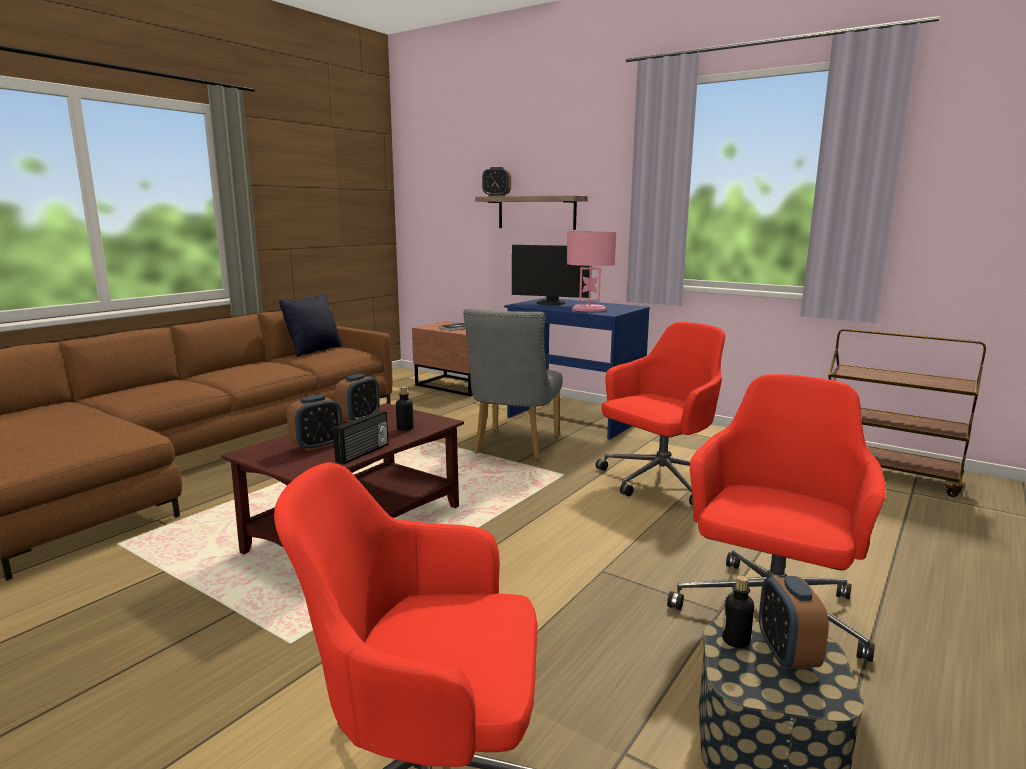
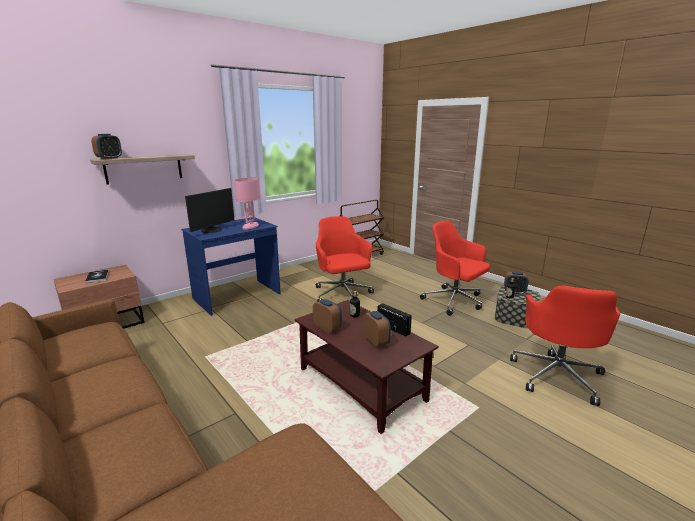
camera: 75 degrees left, 5 degrees up
black pillow [279,293,343,357] -> none
grey chair [464,308,563,461] -> none

